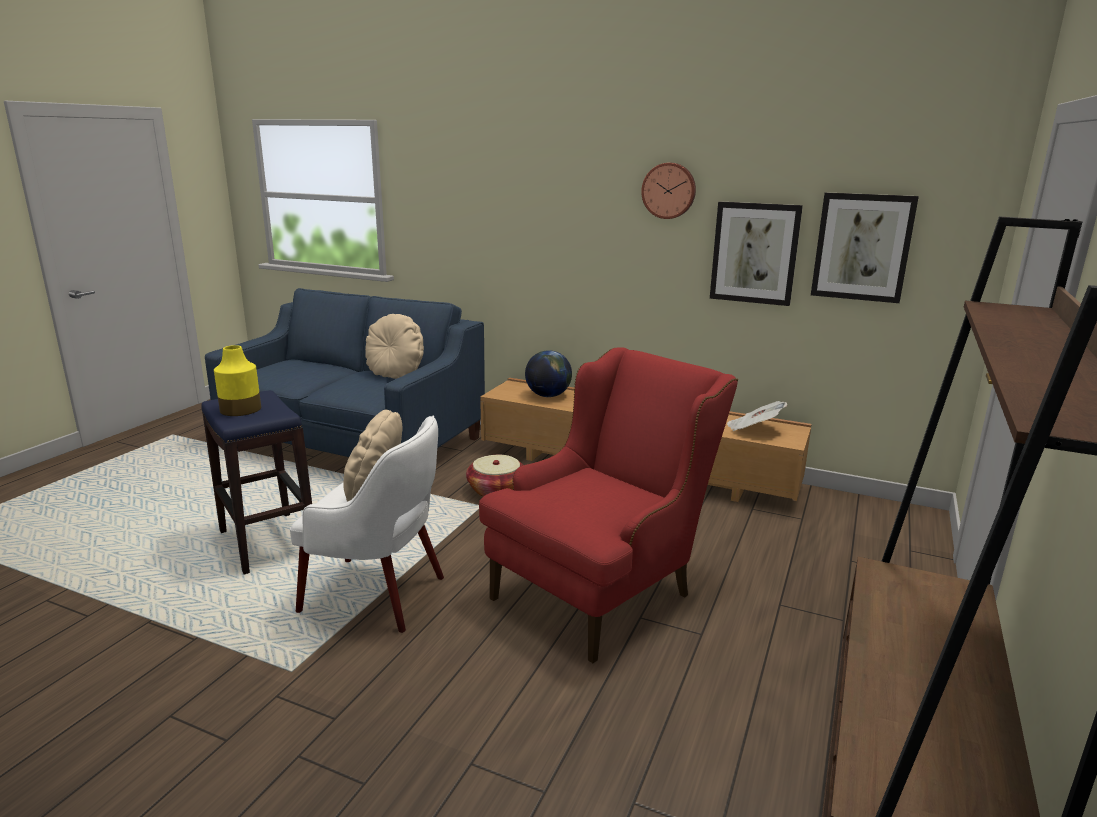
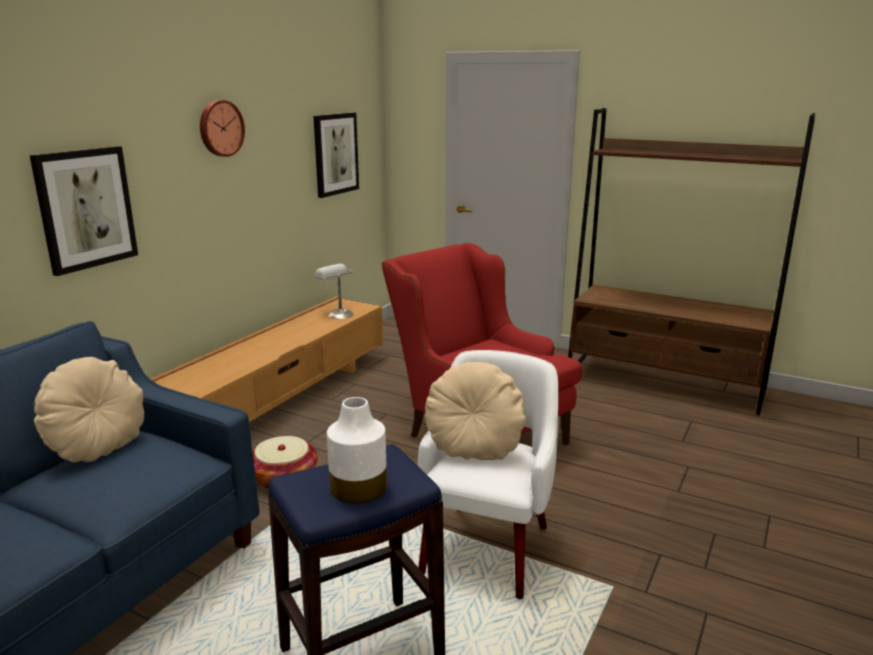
camera: 85 degrees left, 0 degrees up
yellow vase [214,345,261,416] -> white vase [327,397,387,504]
globe [525,350,572,397] -> none
picture [710,201,803,306] -> picture moved to [30,146,138,276]
newspaper [727,401,787,431] -> white table lamp [315,264,354,319]

